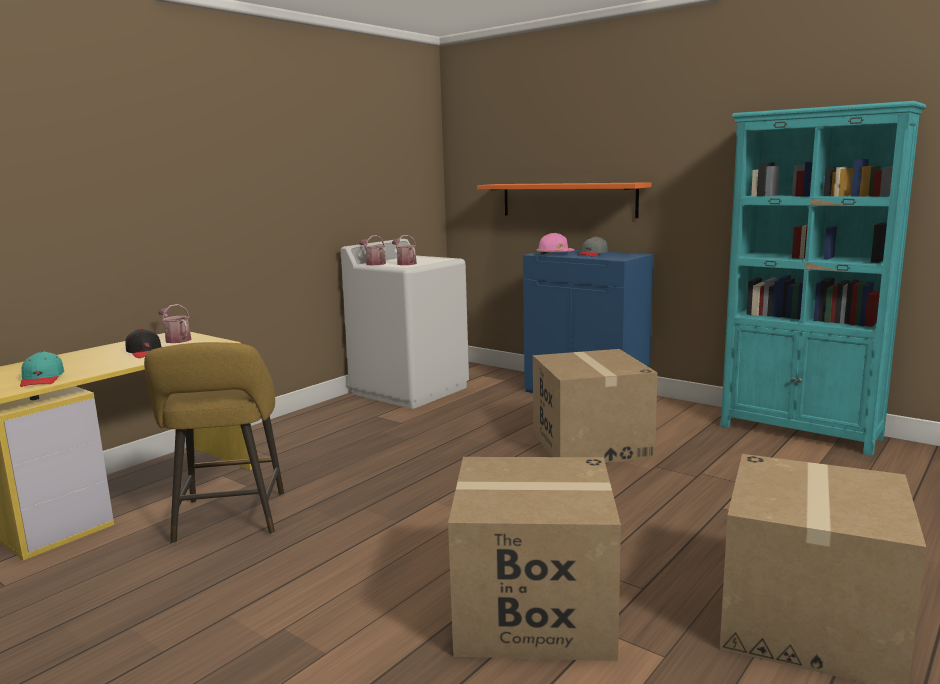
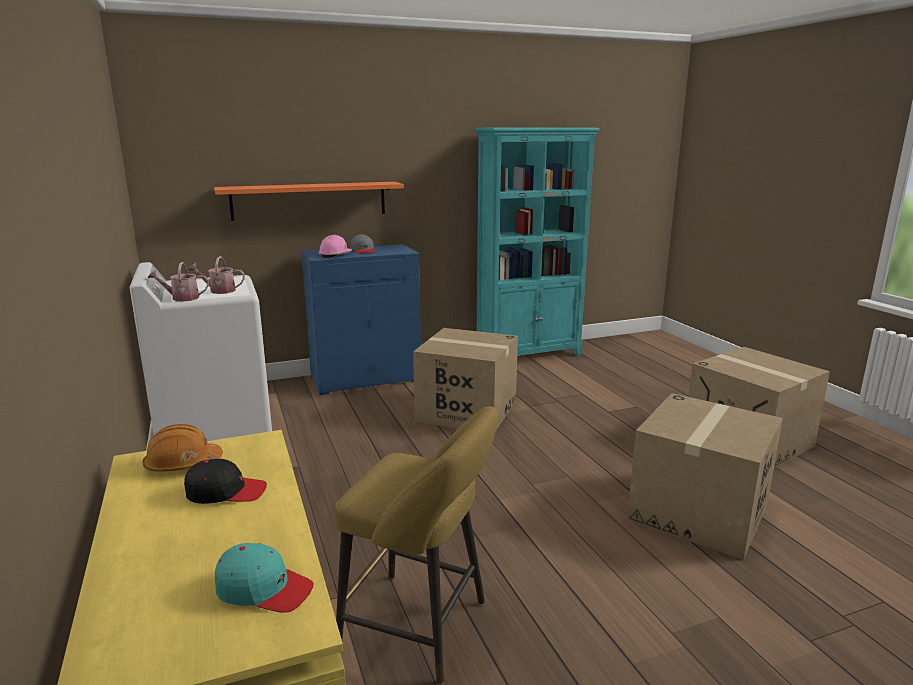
camera: 60 degrees left, 5 degrees up
watering can [158,304,192,343] -> orange hard hat [143,424,223,472]

